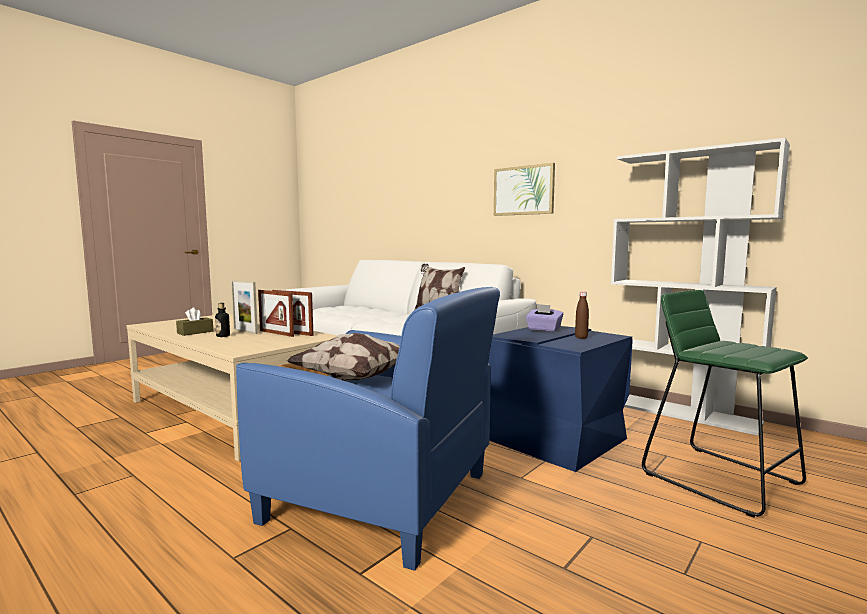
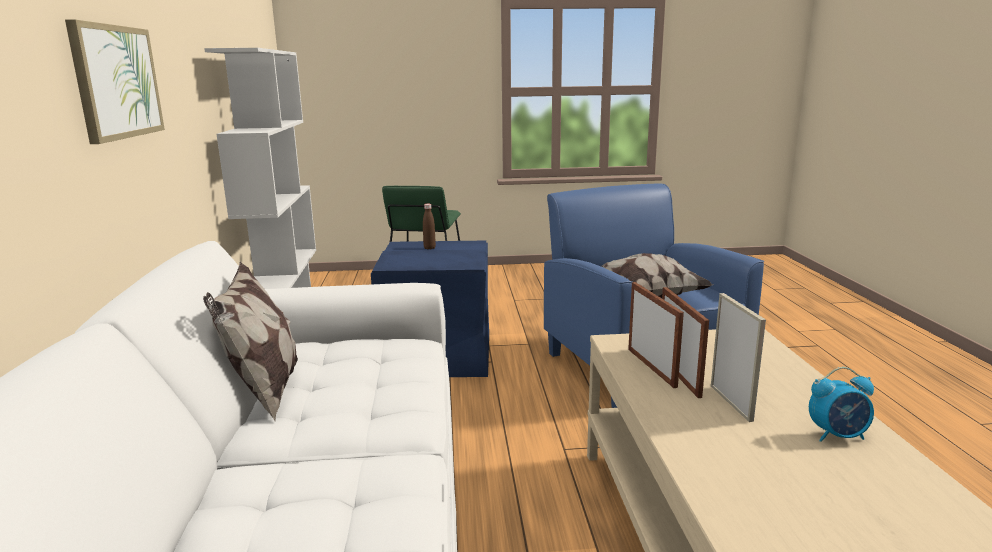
camera: 135 degrees left, 10 degrees up
brown tissue box [176,307,213,336] -> alarm clock [809,367,874,442]
bottle [215,303,230,337] -> none
purple tissue box [525,304,563,332] -> none

